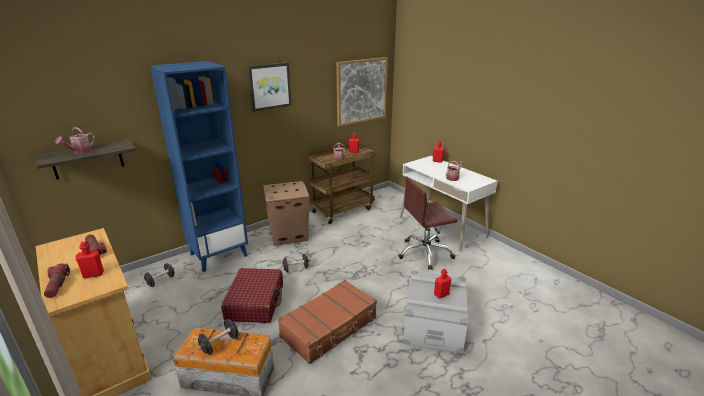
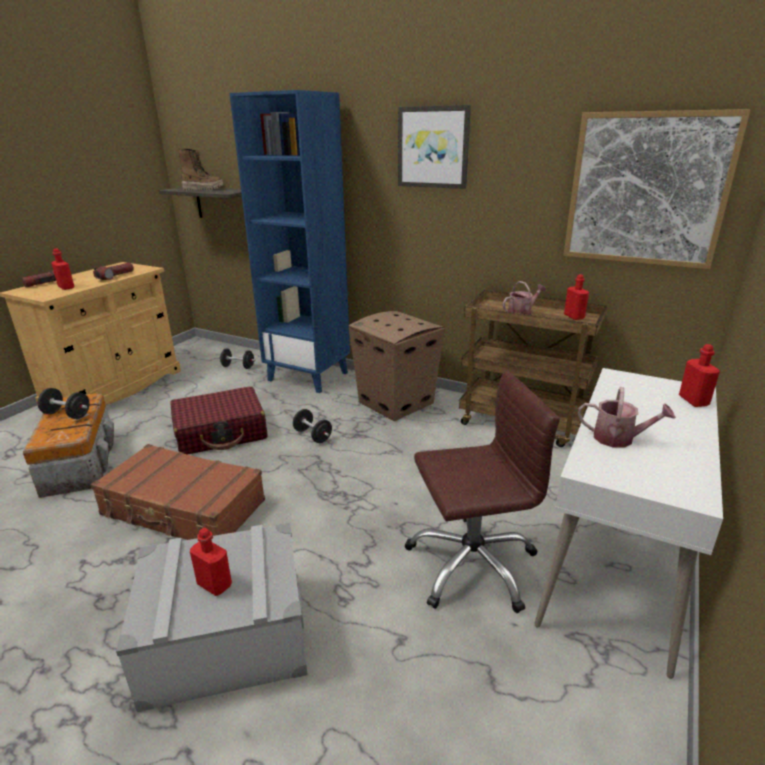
camera: 65 degrees right, 0 degrees up
watering can [55,127,95,154] -> boot [177,147,224,190]
brown office chair [399,177,458,270] -> brown office chair turned 120 degrees clockwise [404,370,560,613]

